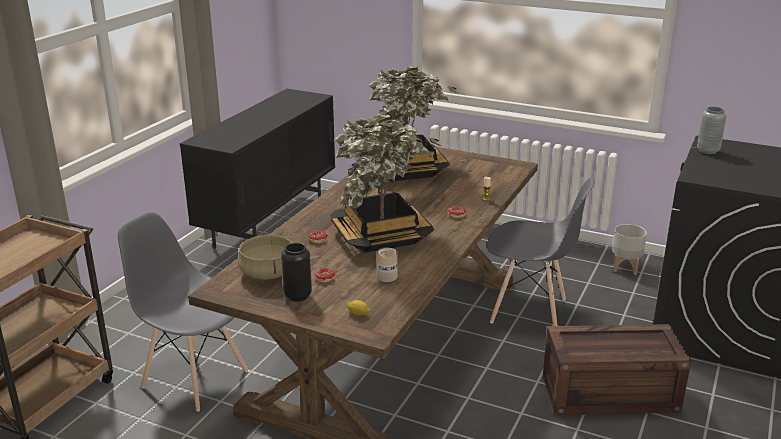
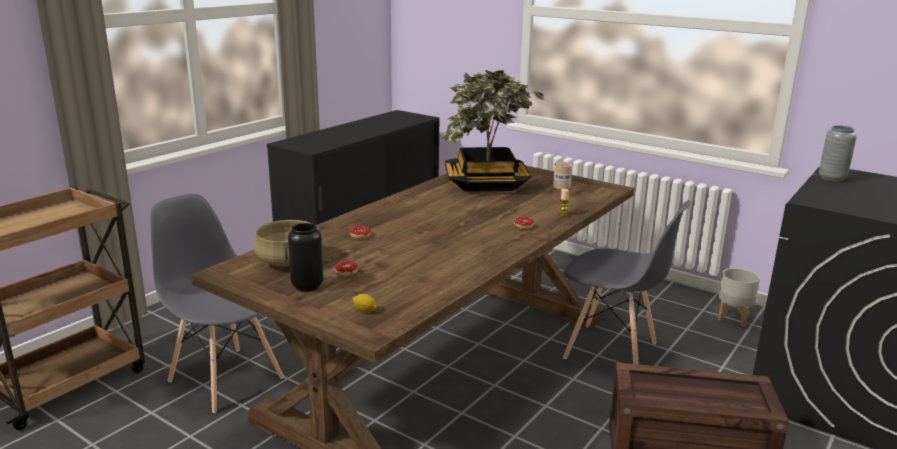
camera: 10 degrees right, 5 degrees down
potted plant [330,114,441,253] -> none
can [376,248,397,282] -> can moved to [553,162,572,190]

